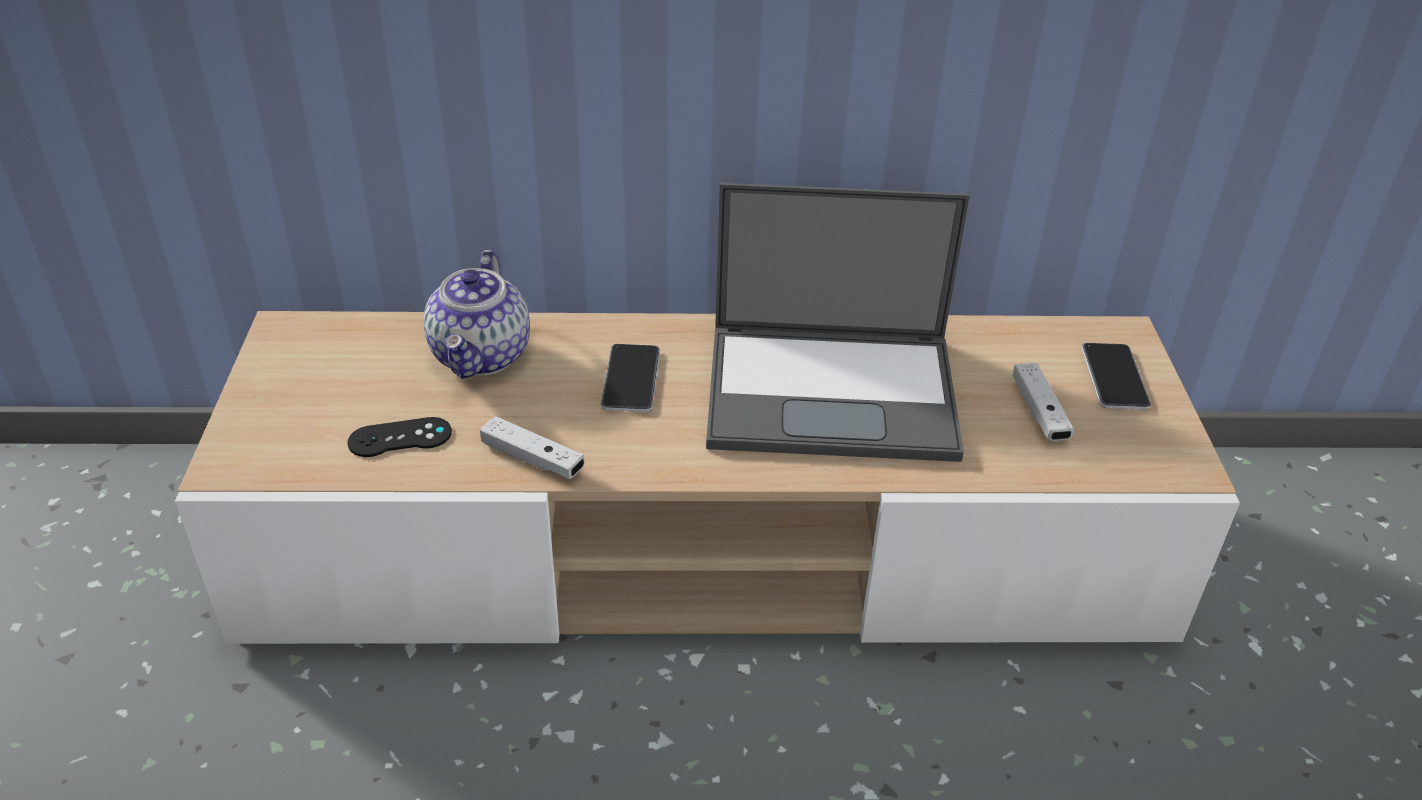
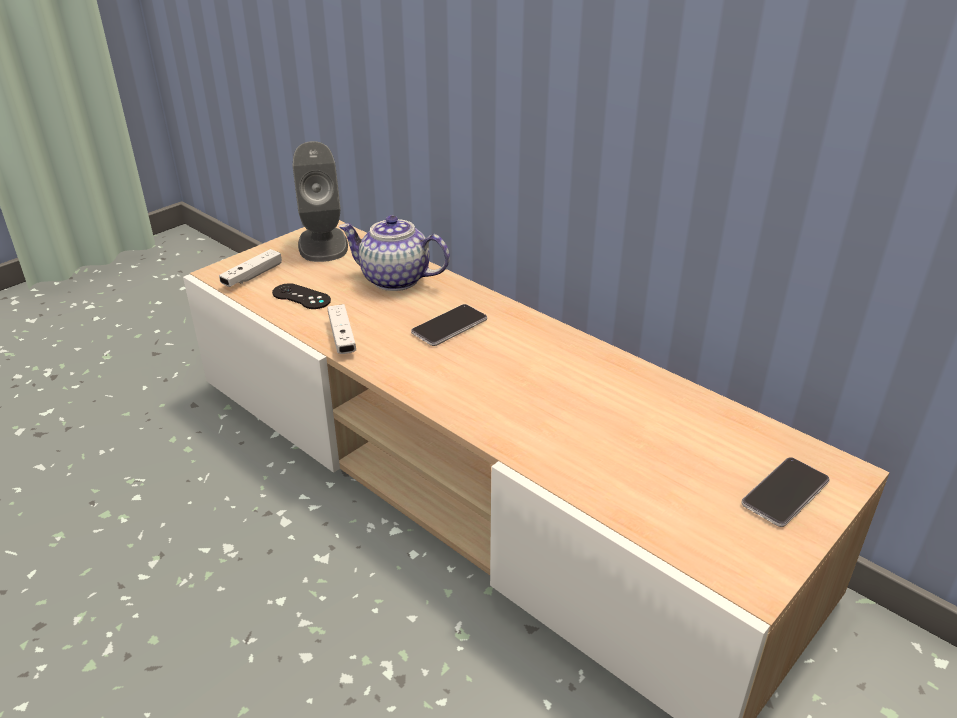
camera: 45 degrees right, 5 degrees down
teapot [424,250,530,379] -> teapot turned 60 degrees clockwise [338,215,450,291]
laptop [706,183,970,462] -> none
white game controller [1013,363,1074,441] -> white game controller moved to [219,249,282,287]
none -> grey speaker [293,141,348,262]

